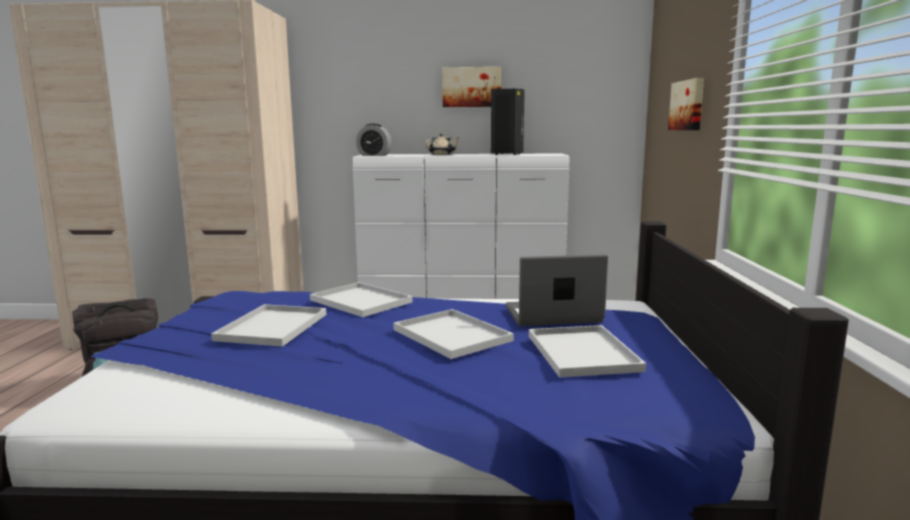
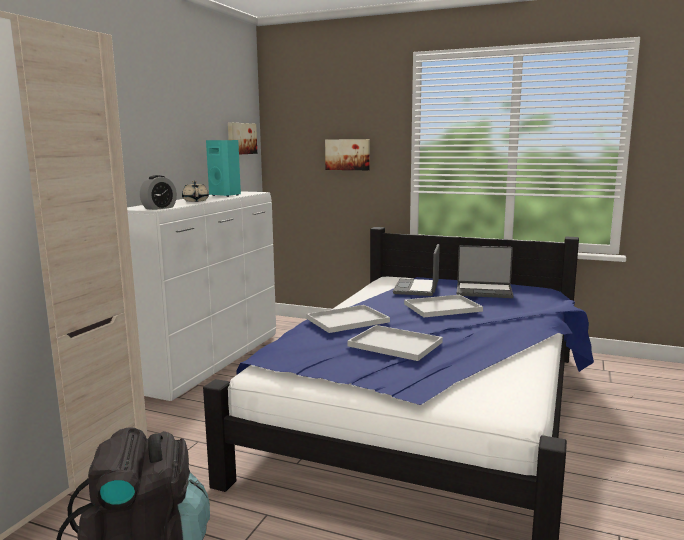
camera: 70 degrees left, 0 degrees up
picture [442,67,501,107] -> picture moved to [228,123,257,155]
black speaker [491,89,525,155] -> turquoise speaker [206,140,241,197]
white tray [529,325,646,377] -> laptop [457,245,513,298]

